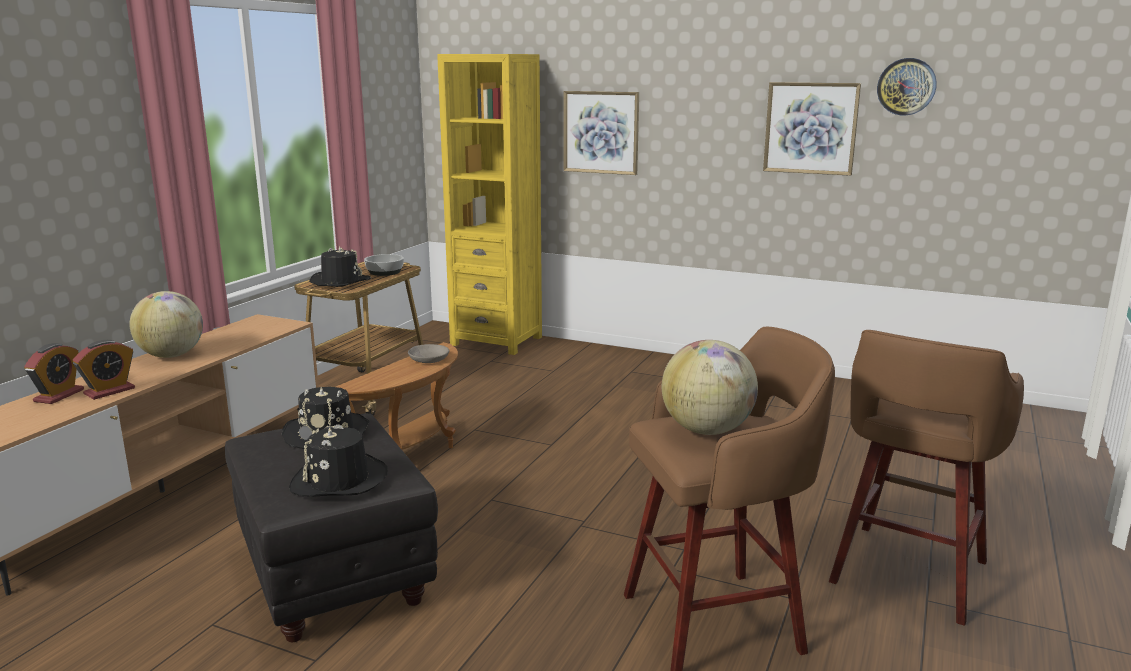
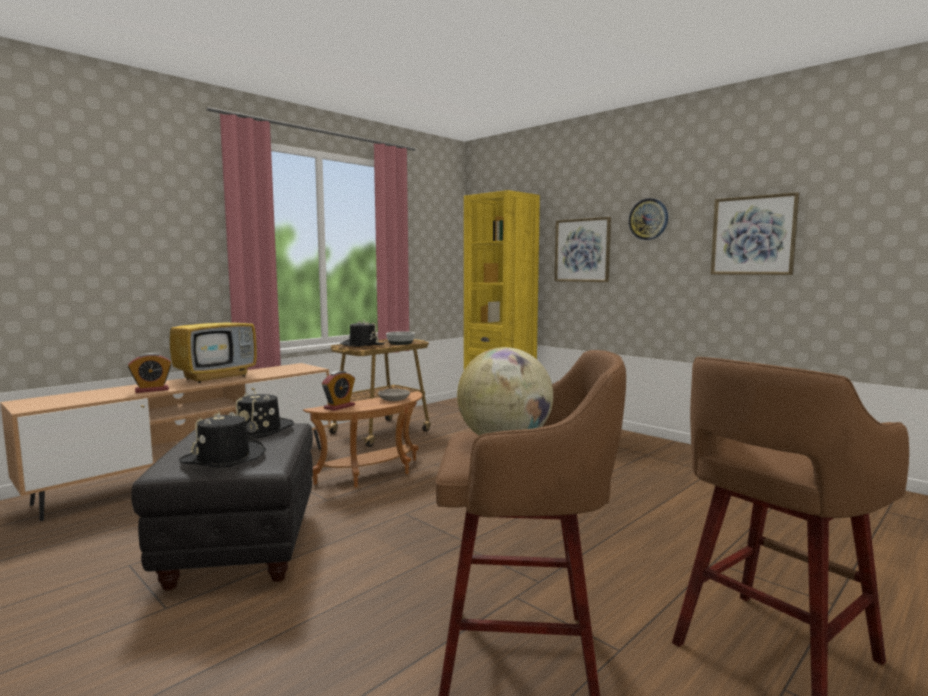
camera: 20 degrees right, 10 degrees down
alarm clock [24,343,84,404] -> alarm clock moved to [322,371,355,411]
globe [130,291,203,358] -> television [170,295,257,383]
wall clock [877,58,937,116] -> wall clock moved to [629,198,668,240]

